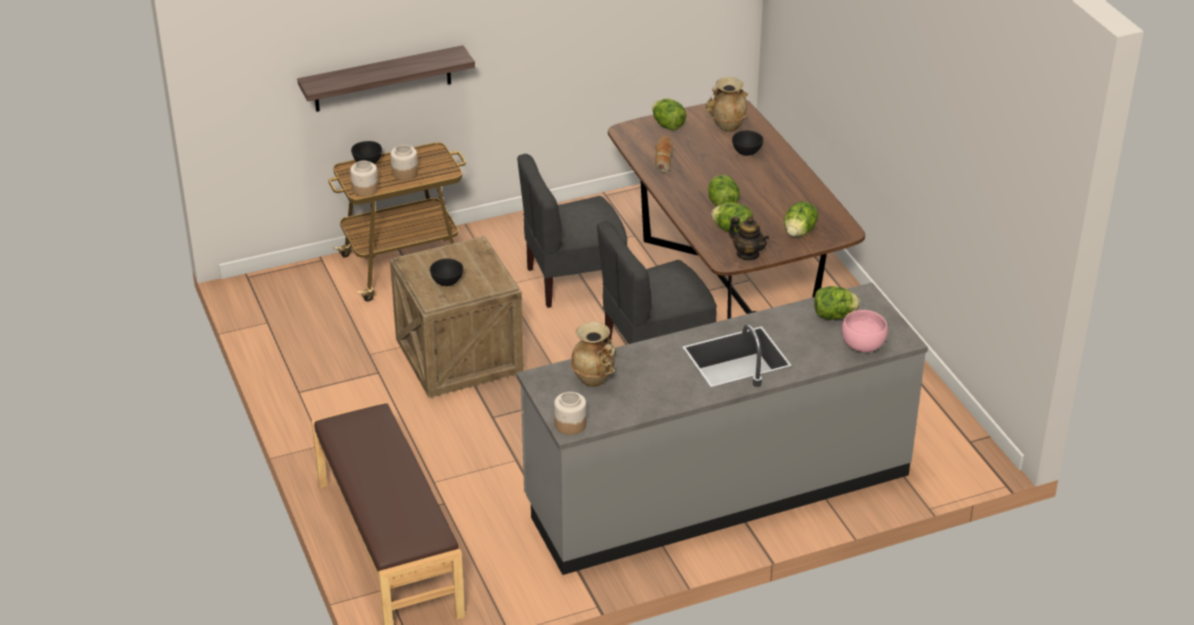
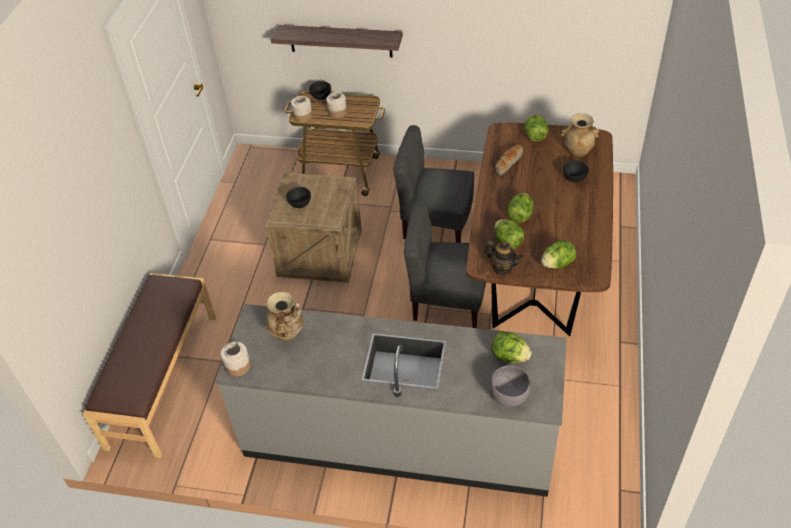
camera: 35 degrees right, 10 degrees up
teapot [729,216,769,260] -> teapot turned 45 degrees counterclockwise [484,241,523,274]
pink bowl [842,310,888,352] -> grey bowl [489,365,531,407]

